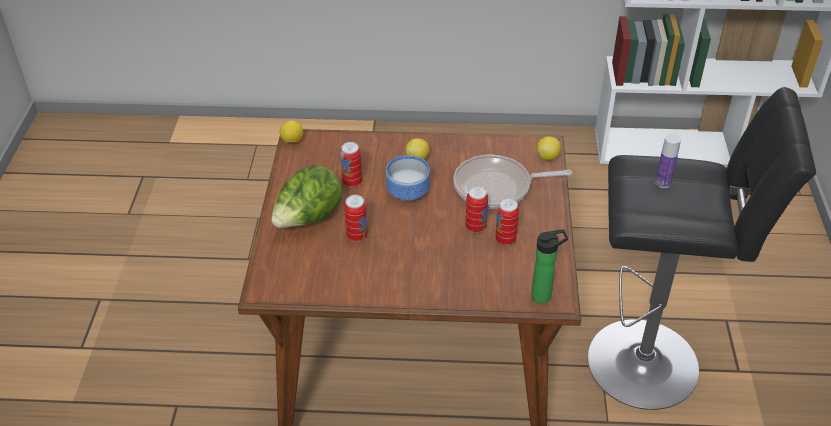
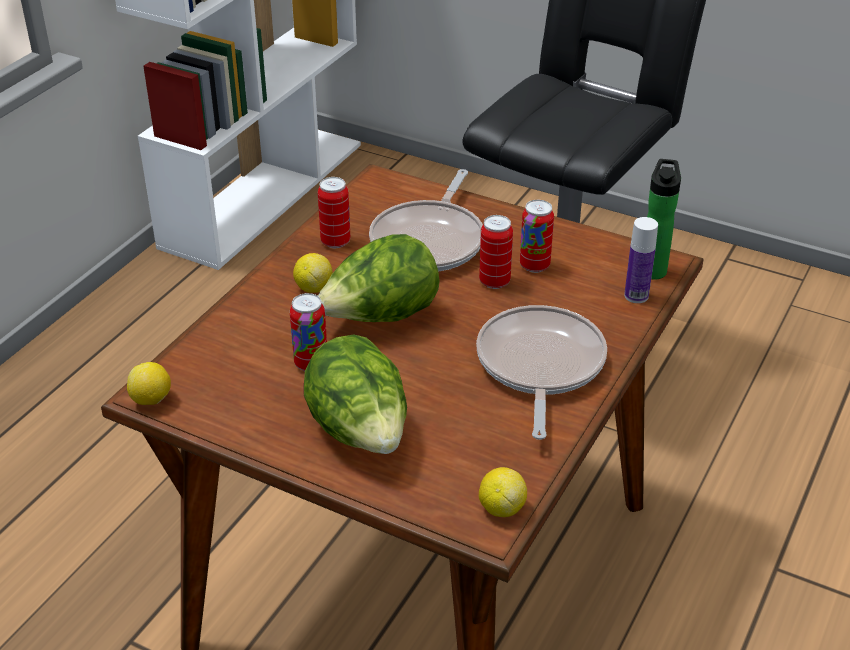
camera: 65 degrees left, 5 degrees down
can [344,195,368,242] -> can moved to [318,177,351,248]
bowl [386,155,430,201] -> lettuce [318,234,440,322]
lemon [537,136,561,161] -> lemon moved to [479,467,527,517]
bottle [655,134,681,188] -> bottle moved to [624,217,658,303]
none -> frying pan [476,305,607,440]

